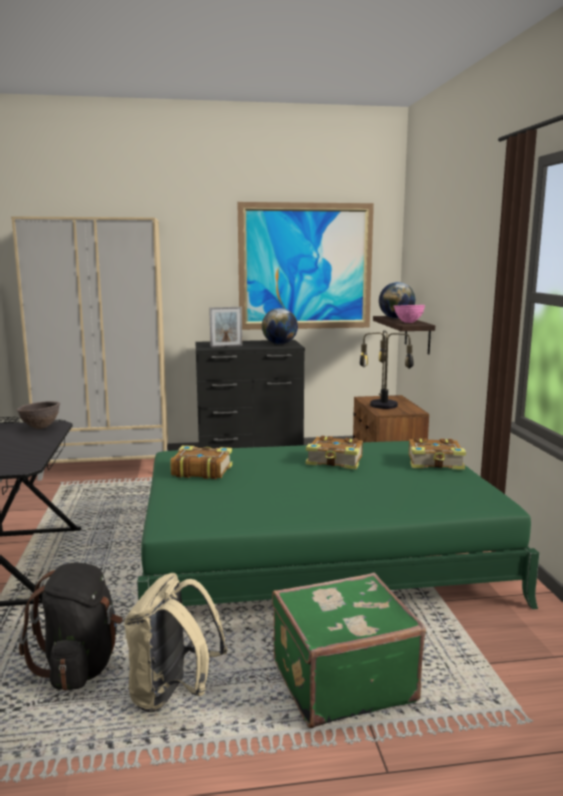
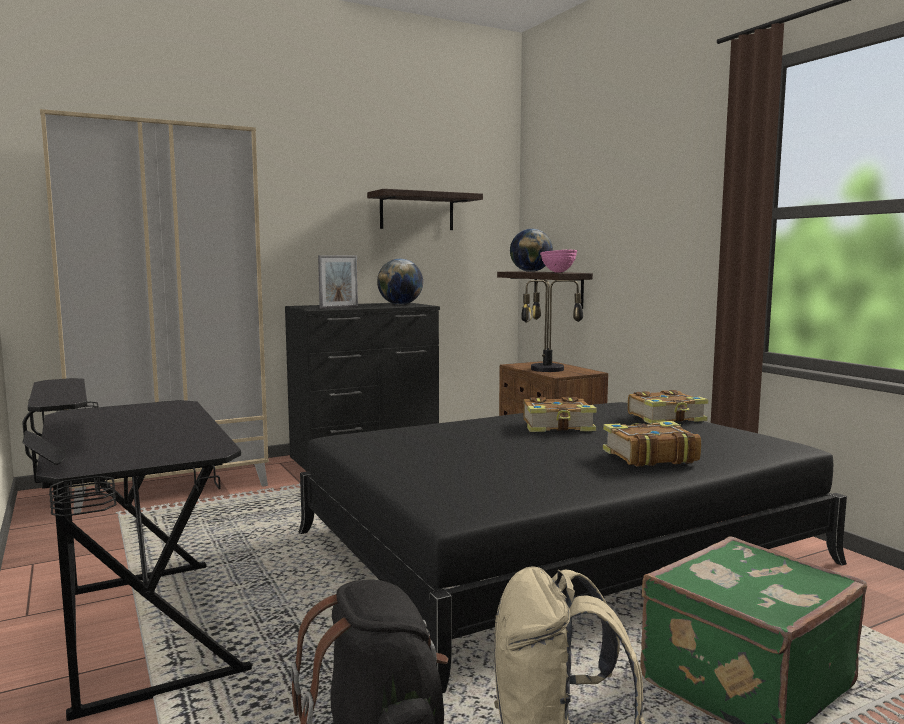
camera: 20 degrees left, 5 degrees down
brown bowl [16,401,60,429] -> none
green bed [137,441,540,609] -> black bed [299,402,847,693]
book [170,445,232,479] -> book moved to [603,421,701,467]
picture [237,202,374,330] -> shelf [367,189,483,230]

